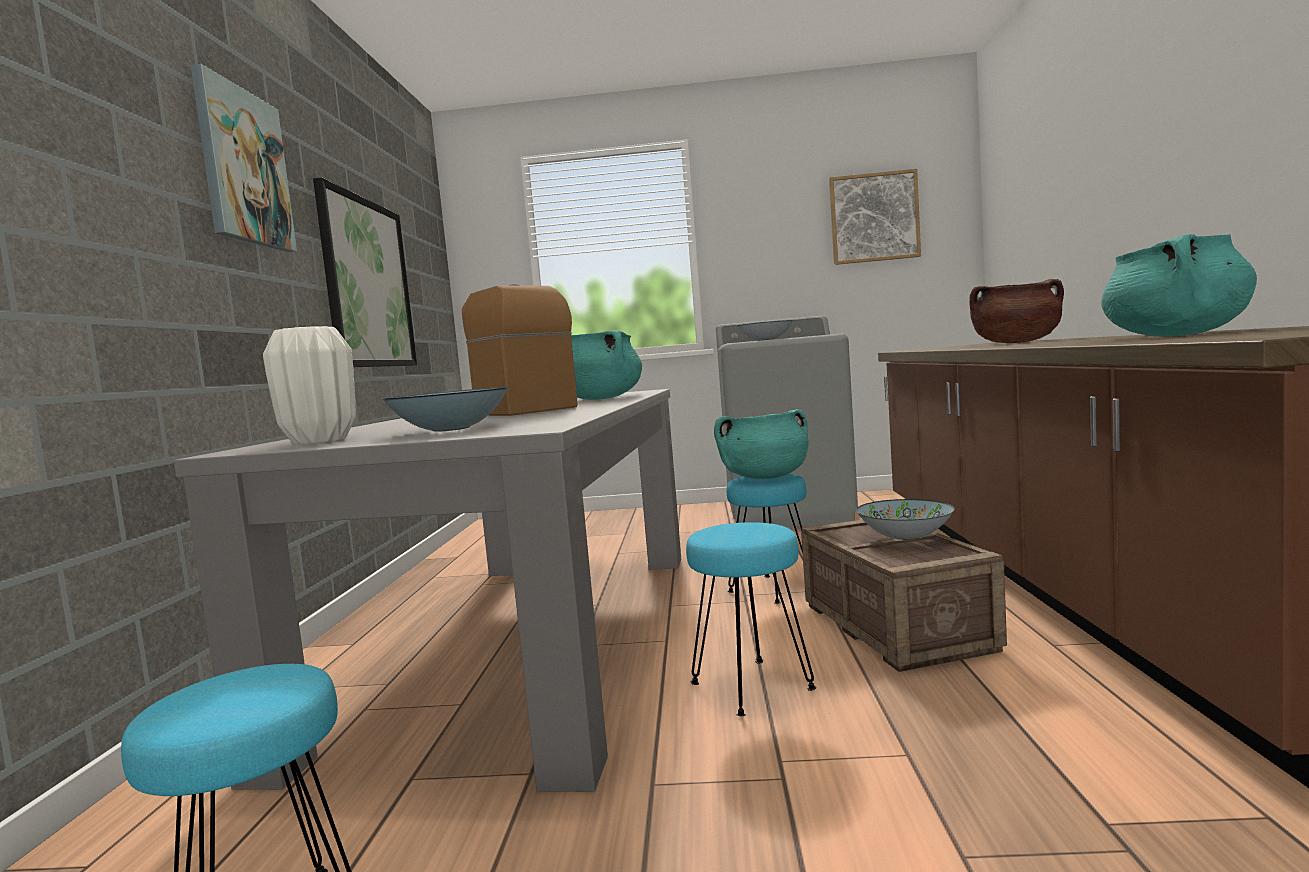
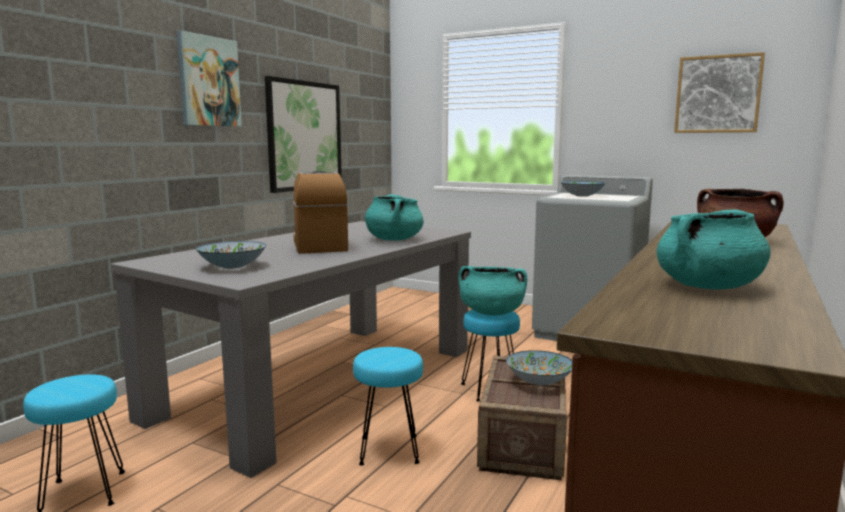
camera: 25 degrees right, 5 degrees up
white vase [263,326,356,444] -> none

